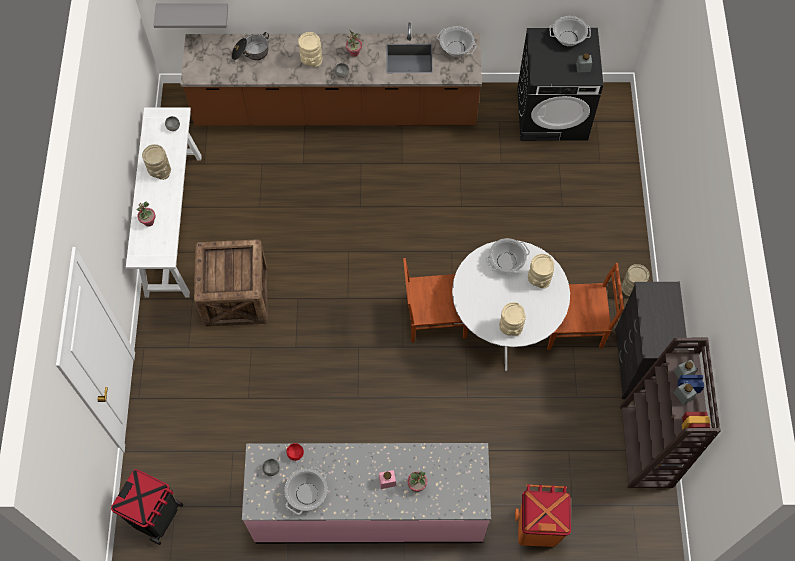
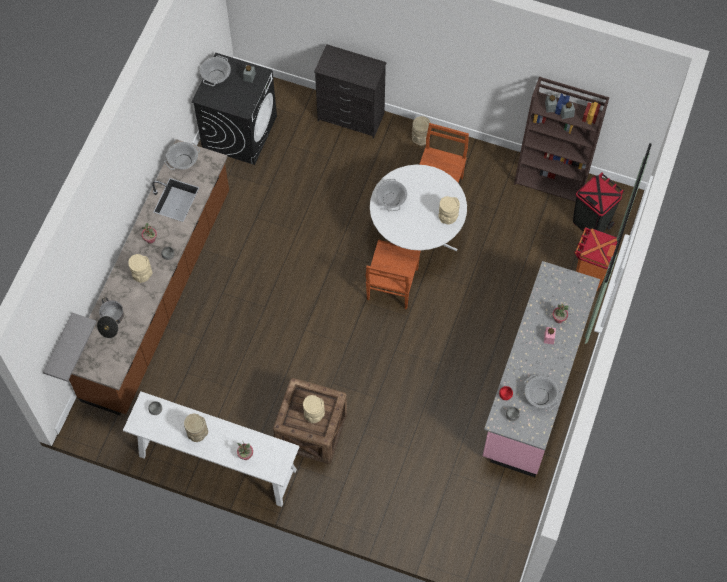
camera: 70 degrees left, 0 degrees up
black trash can [111,469,183,545] -> black trash can moved to [573,172,624,234]
beige vase [528,254,554,289] -> beige vase moved to [303,395,325,423]
black dresser [615,282,688,399] -> black dresser moved to [314,44,387,139]

